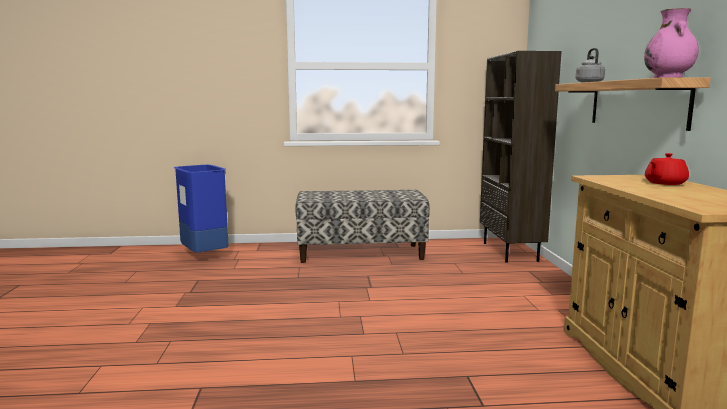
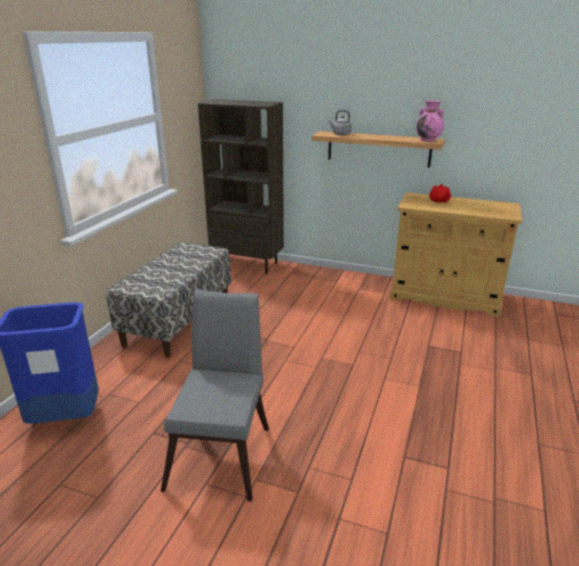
camera: 65 degrees left, 15 degrees up
none -> grey chair [160,289,269,502]

